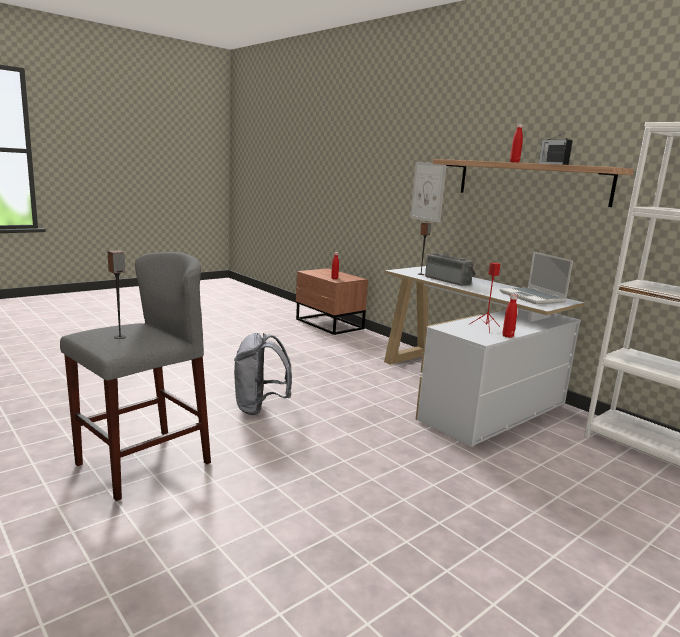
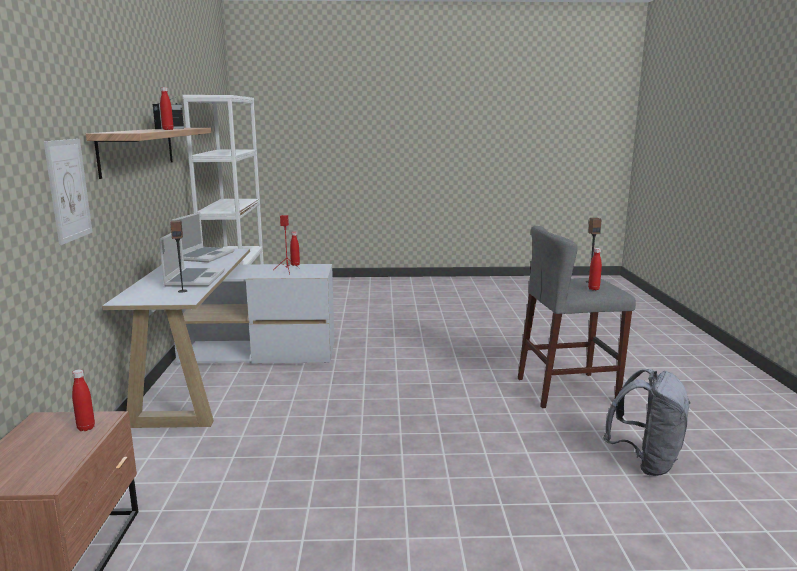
camera: 140 degrees left, 0 degrees up
grey backpack [234,333,292,415] -> grey backpack moved to [603,369,691,476]
radio [425,253,476,286] -> laptop [159,233,225,287]
none -> red bottle [588,248,602,290]

